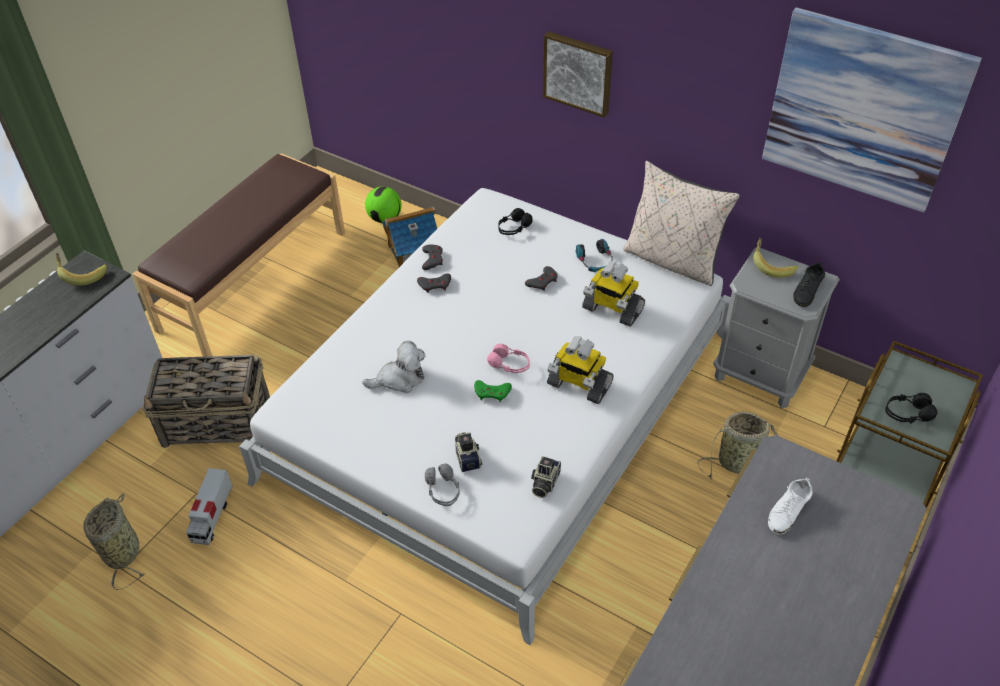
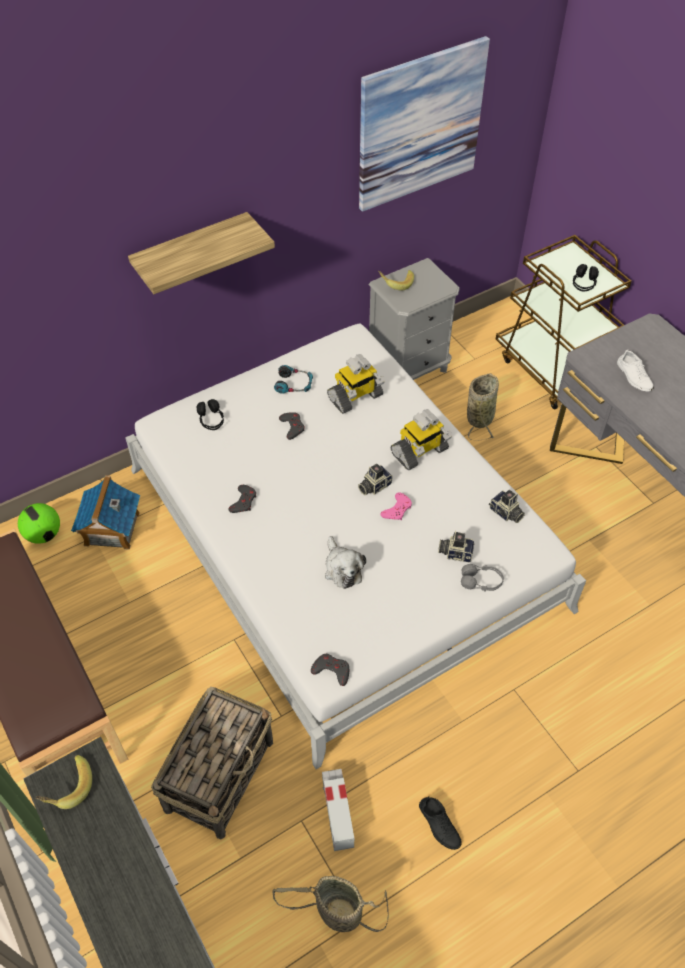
camera: 65 degrees left, 5 degrees up
toy truck [186,468,233,545] -> toy truck turned 135 degrees counterclockwise [322,769,354,851]
plush toy [362,341,426,393] -> plush toy turned 150 degrees clockwise [325,536,366,589]
grey game controller [422,245,443,270] -> grey game controller moved to [311,654,349,686]
green game controller [474,380,512,402] -> pink game controller [380,493,412,520]
pink headphones [487,344,530,373] -> camera [358,464,392,495]
picture [543,31,613,118] -> shelf [128,212,275,294]
beige pillow [623,161,740,286] -> none
black shoe [793,262,825,307] -> black shoe moved to [419,796,462,850]

